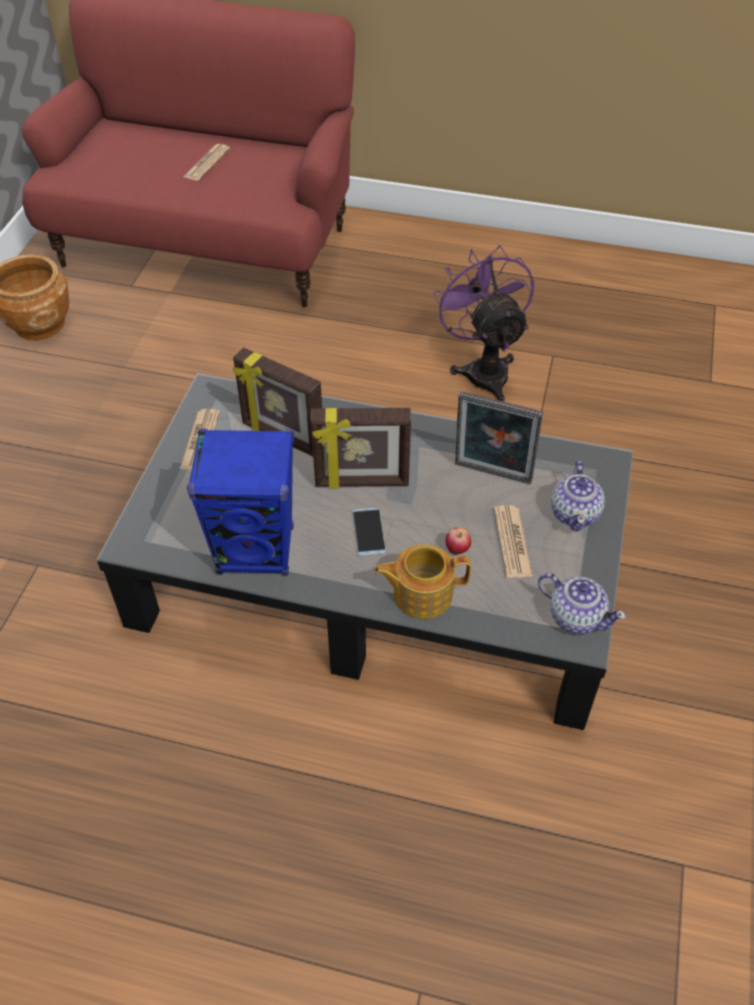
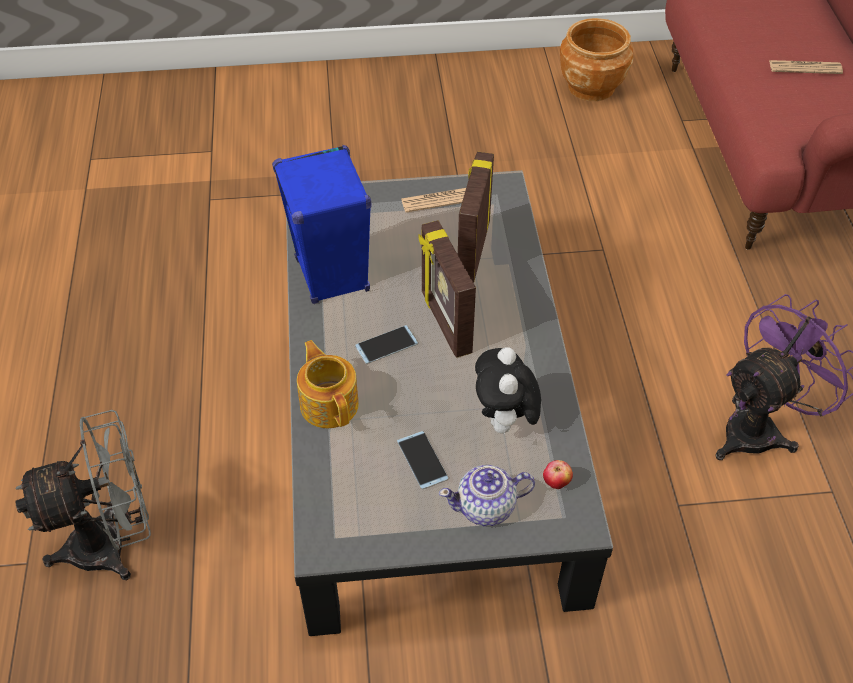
camera: 70 degrees right, 0 degrees up
apple [446,527,471,555] -> apple moved to [543,460,573,489]
picture frame [455,391,543,484] -> plush toy [475,347,541,439]
newspaper [494,505,533,578] -> phone [397,431,448,489]
teapot [538,573,626,635] -> none
none -> grey fan [15,410,151,580]

